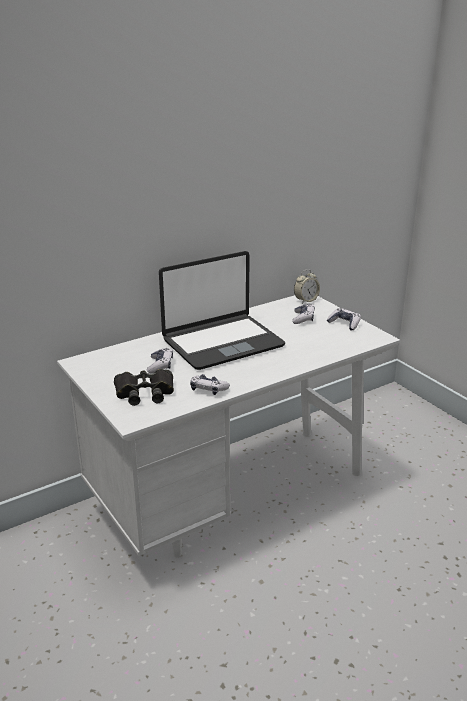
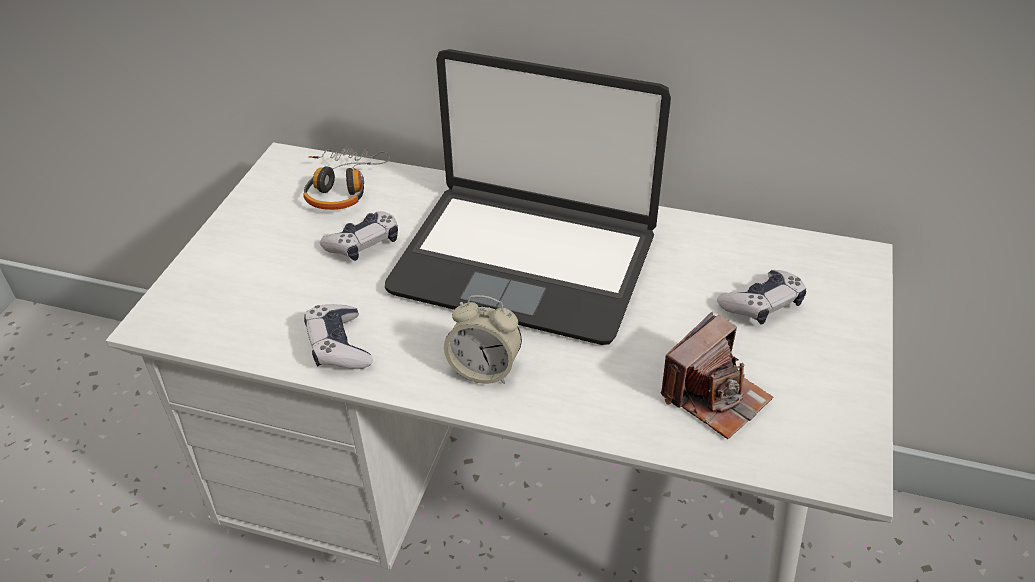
camera: 50 degrees right, 15 degrees up
black binoculars [114,369,174,406] -> none
alarm clock [294,269,320,304] -> alarm clock moved to [444,295,522,384]
game controller [327,308,361,331] -> none
none -> headphones [303,148,390,210]
none -> camera [661,312,773,439]

